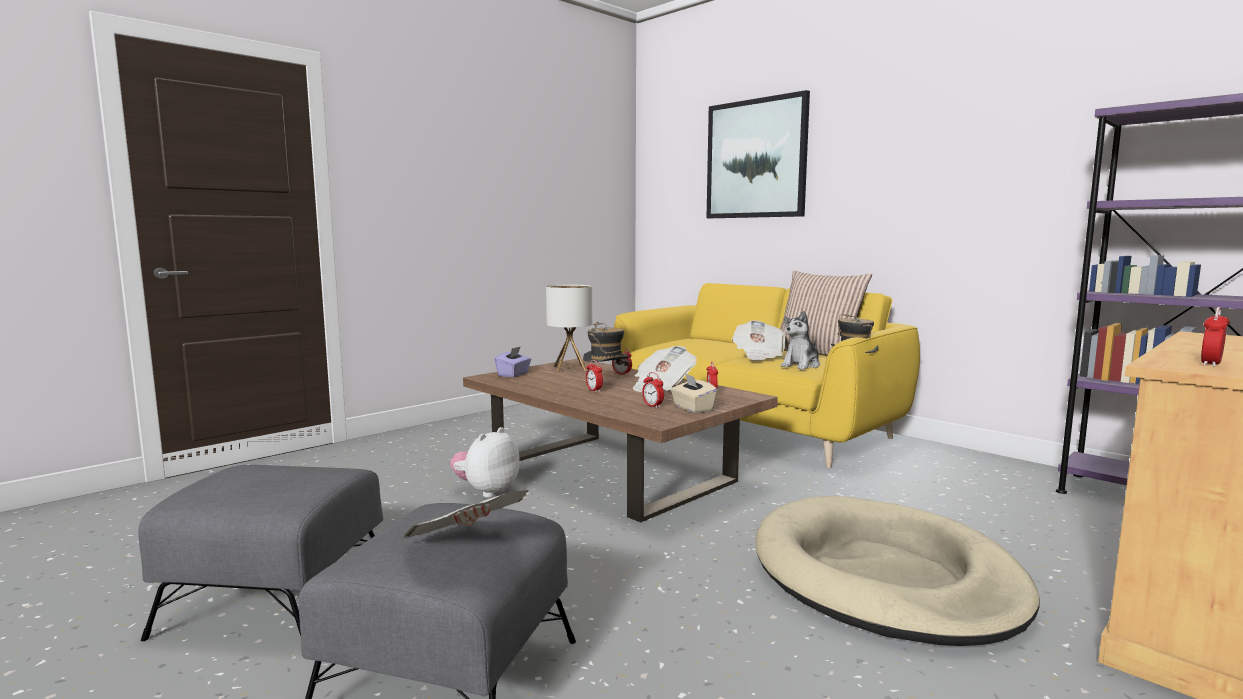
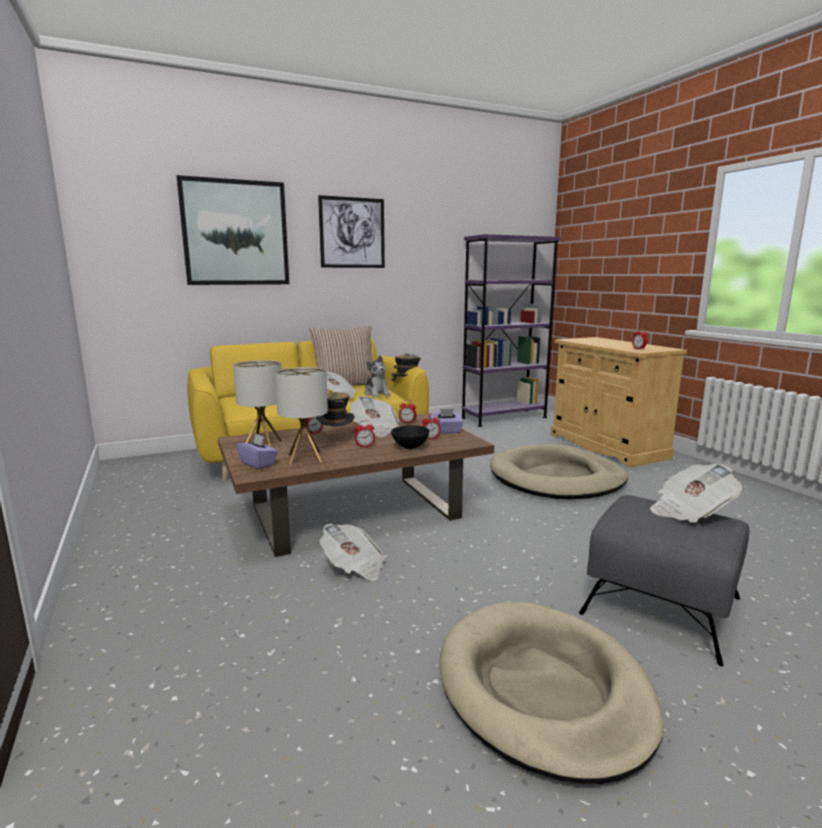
camera: 70 degrees left, 5 degrees up
grey ottoman [138,465,383,641] -> beige dog bed [440,602,664,784]
plush toy [450,427,520,498] -> newspaper [320,524,386,581]
beige tissue box [671,373,717,413] -> purple tissue box [429,409,464,434]
none -> table lamp [275,367,328,465]
none -> picture [318,195,385,268]
none -> black bowl [391,425,430,449]

